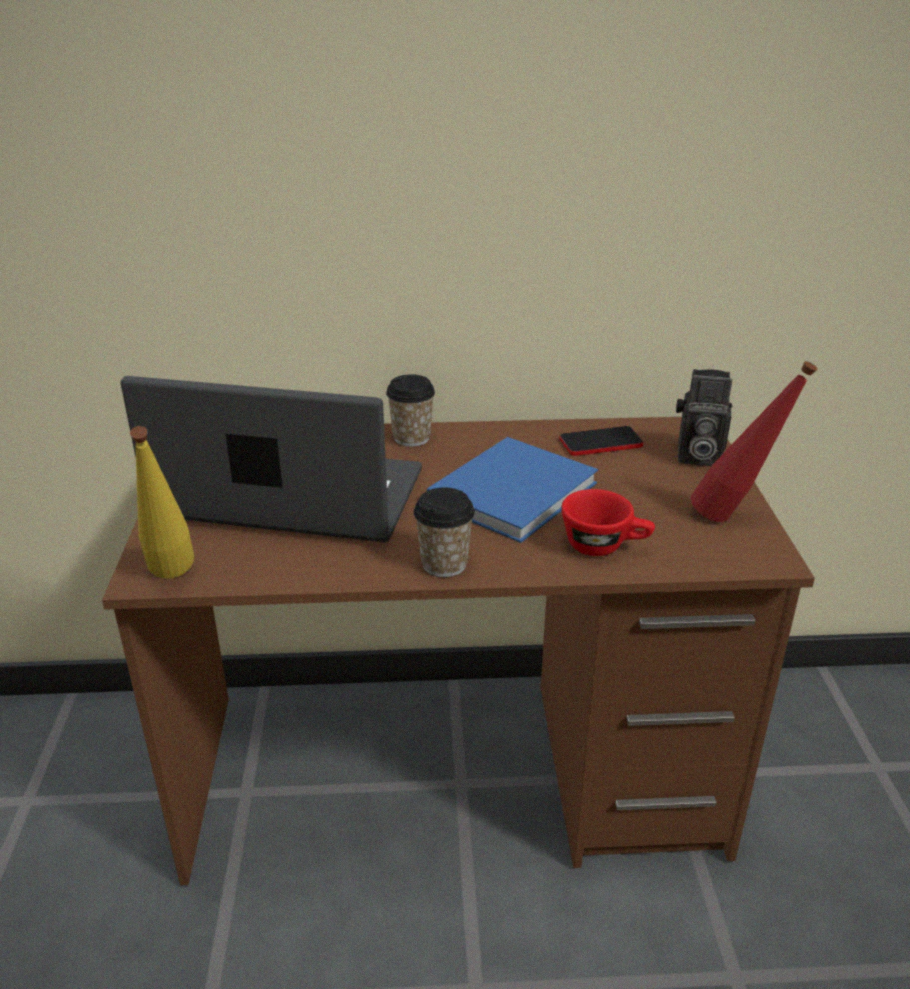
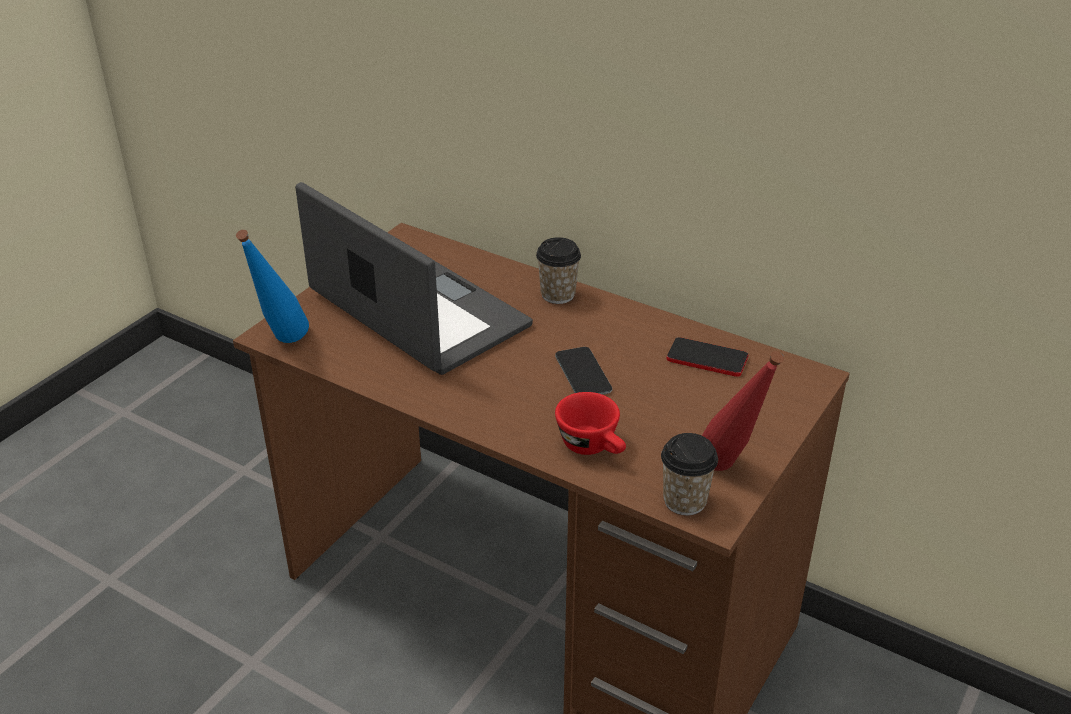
camera: 35 degrees right, 5 degrees up
yellow bottle [130,426,194,579] -> blue bottle [236,230,309,343]
cup [414,487,475,577] -> cup moved to [661,433,718,515]
blue book [427,437,598,543] -> phone [555,347,612,395]
camera [676,369,732,466] -> none

